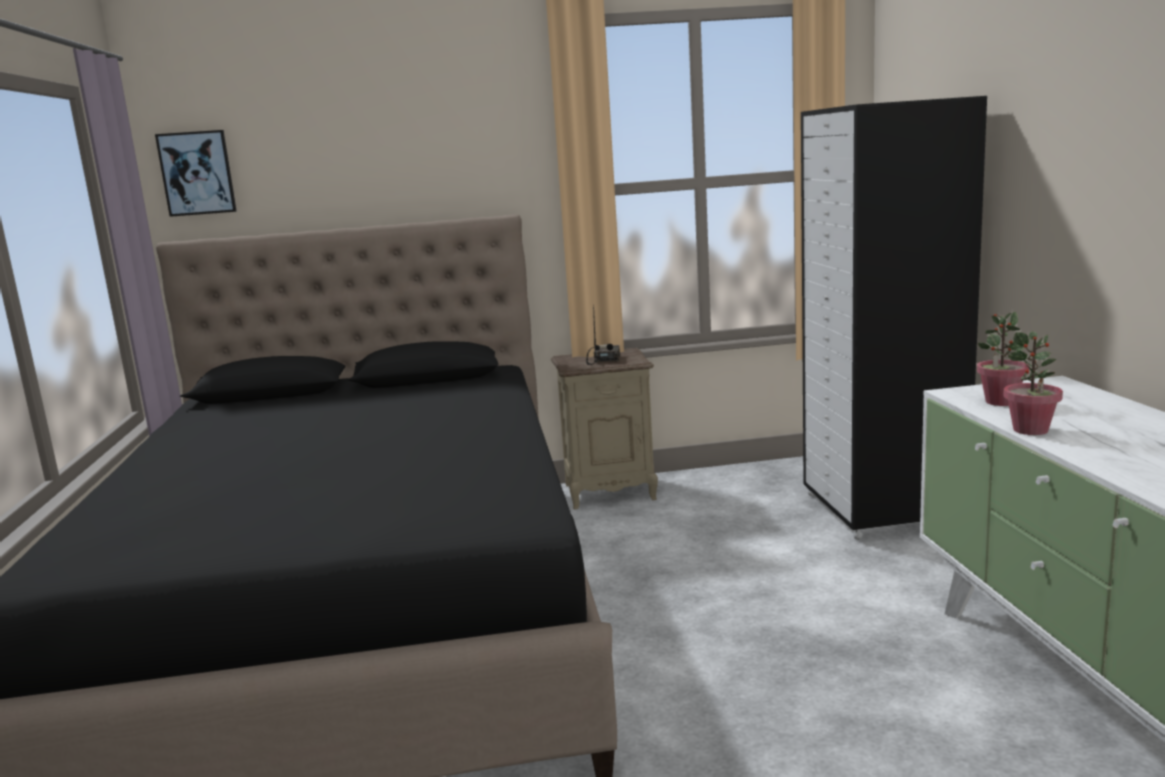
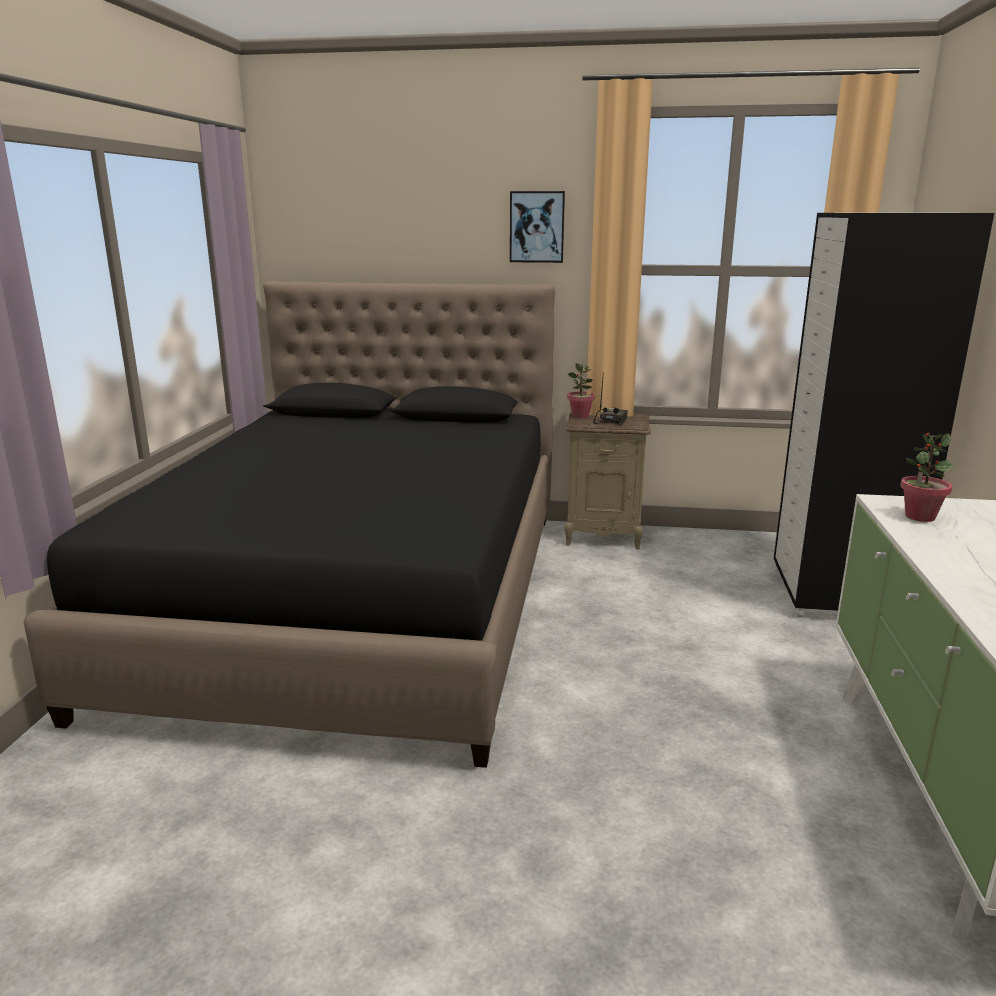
camera: 15 degrees right, 5 degrees up
picture [155,130,237,217] -> picture moved to [510,191,565,263]
potted plant [1003,331,1063,435] -> potted plant moved to [567,363,595,418]

